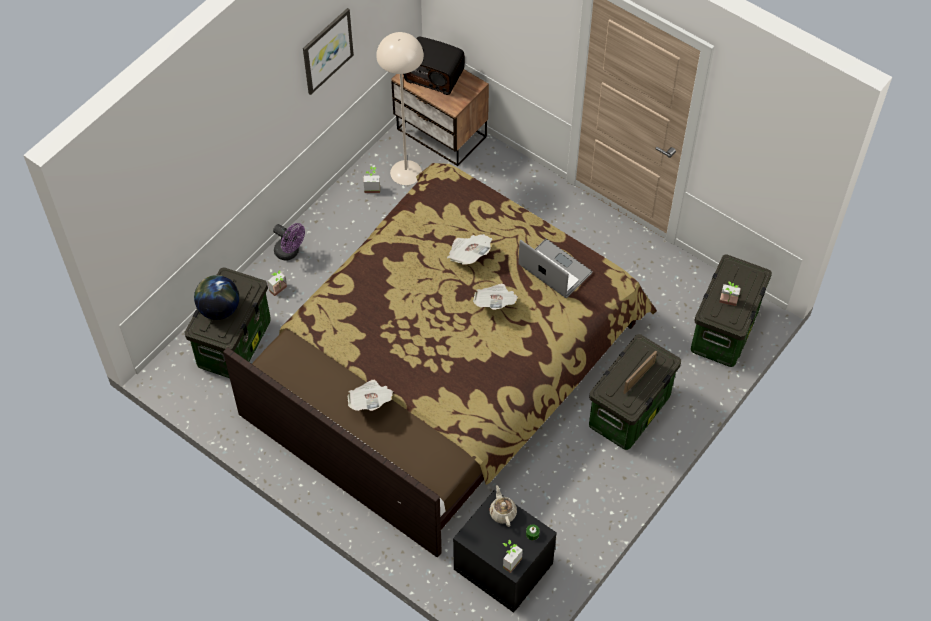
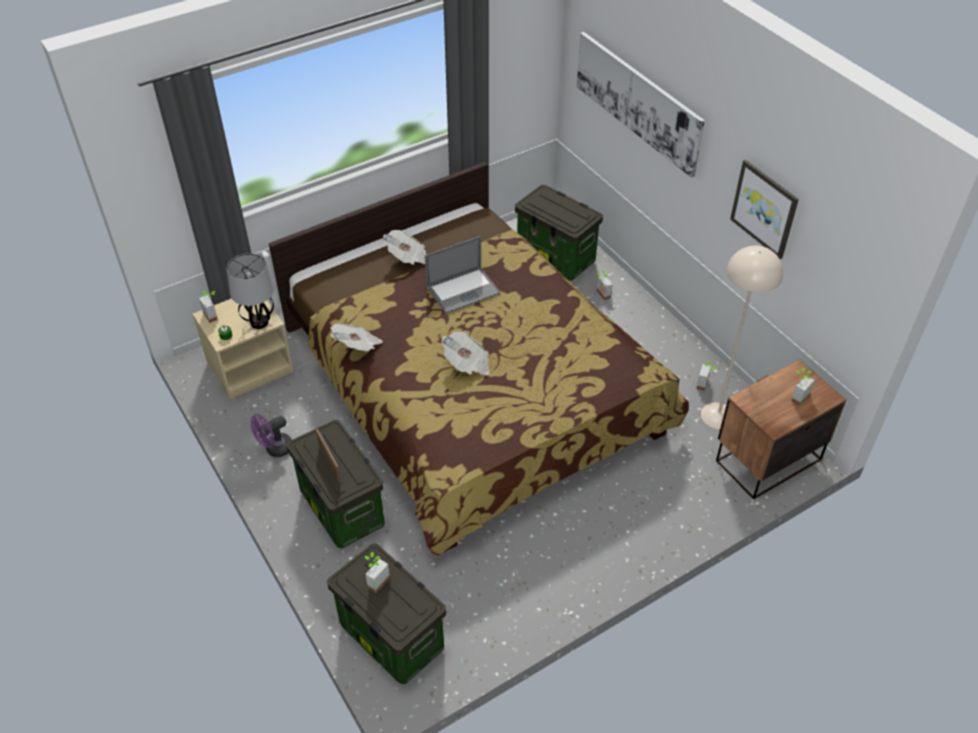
camera: 110 degrees right, 10 degrees down
globe [194,275,239,320] -> none
purple fan [273,223,305,261] -> purple fan moved to [251,414,292,457]
radio [403,37,465,95] -> potted plant [791,368,815,406]
newspaper [447,234,492,265] -> newspaper moved to [330,323,383,352]
black nightstand [453,490,557,613] -> beige nightstand [193,298,294,399]
beige teapot [489,485,517,527] -> table lamp [227,253,274,329]
laptop [518,239,593,298] -> laptop moved to [425,236,501,314]
none -> picture [577,32,705,178]

